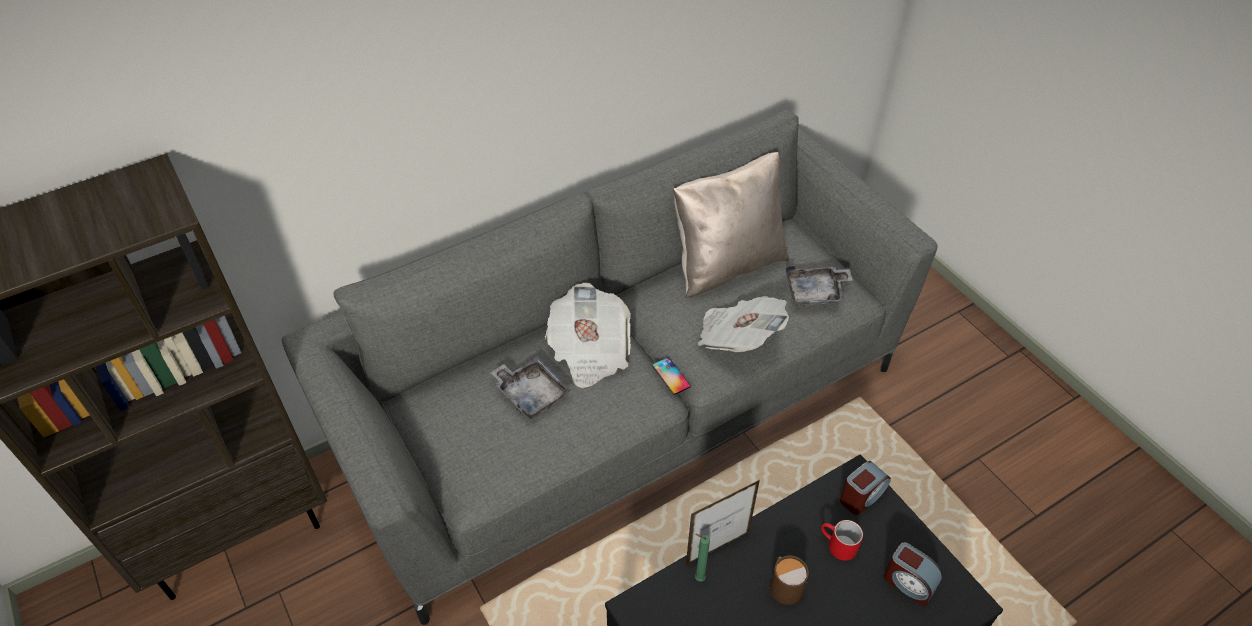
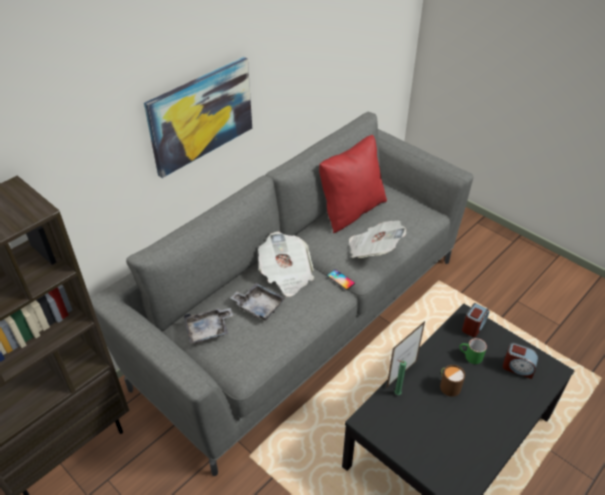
camera: 15 degrees left, 5 degrees down
beige pillow [673,152,789,298] -> red pillow [319,135,387,233]
grey tray [786,265,853,307] -> grey tray moved to [184,308,233,344]
red mug [821,520,863,561] -> green mug [459,338,487,364]
none -> picture [144,57,252,178]

